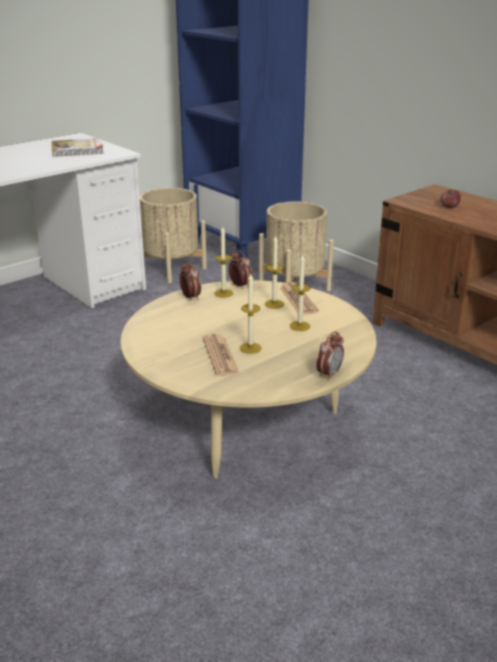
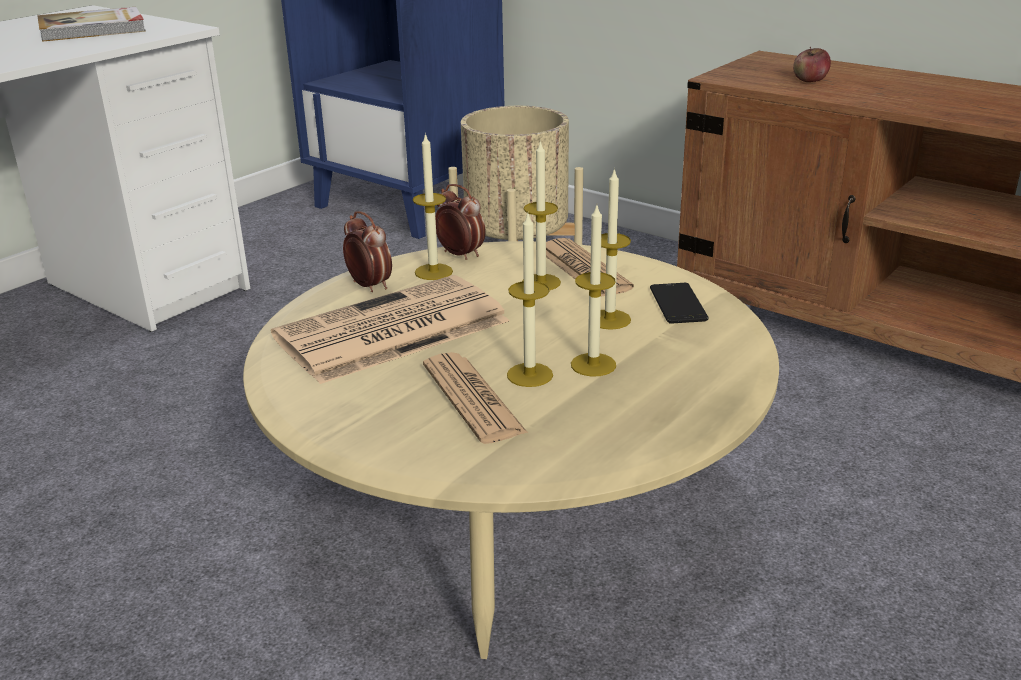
camera: 10 degrees left, 0 degrees up
beige planter [140,188,207,283] -> none
alarm clock [316,331,344,380] -> none
none -> newspaper [271,275,510,384]
none -> candle [571,206,616,376]
none -> phone [650,283,708,324]

